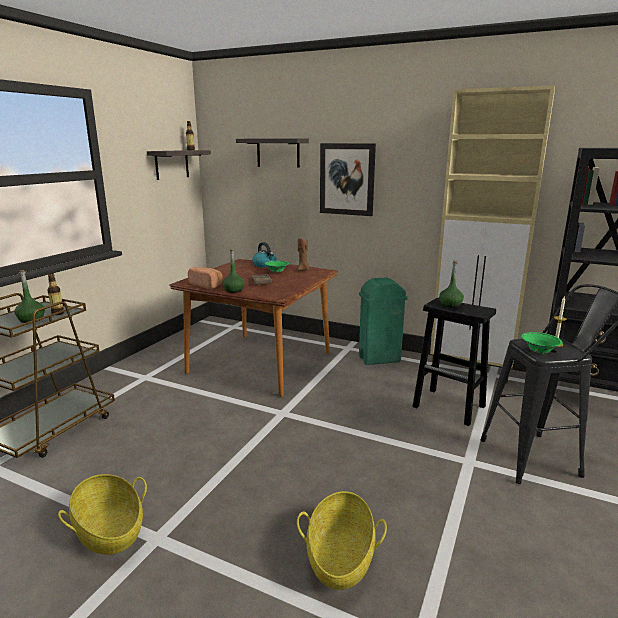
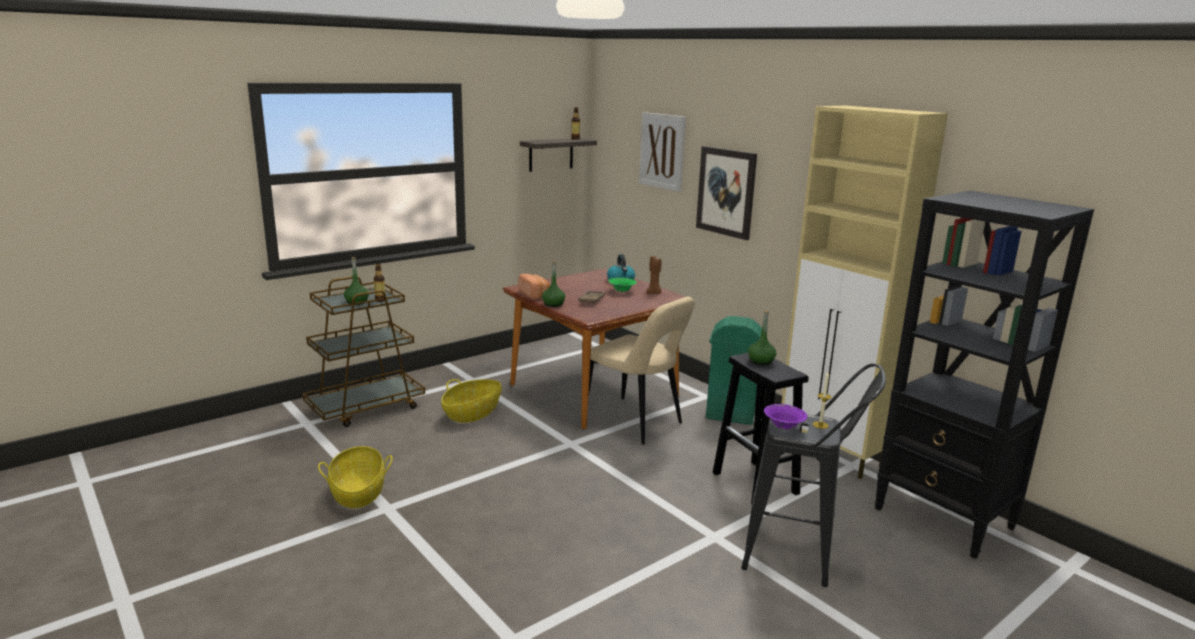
camera: 25 degrees right, 0 degrees up
shelf [236,138,309,168] -> picture [639,112,686,192]
basket [297,491,387,590] -> basket moved to [441,379,502,423]
green bowl [521,332,563,354] -> purple bowl [764,404,807,430]
none -> beige chair [588,297,695,445]

